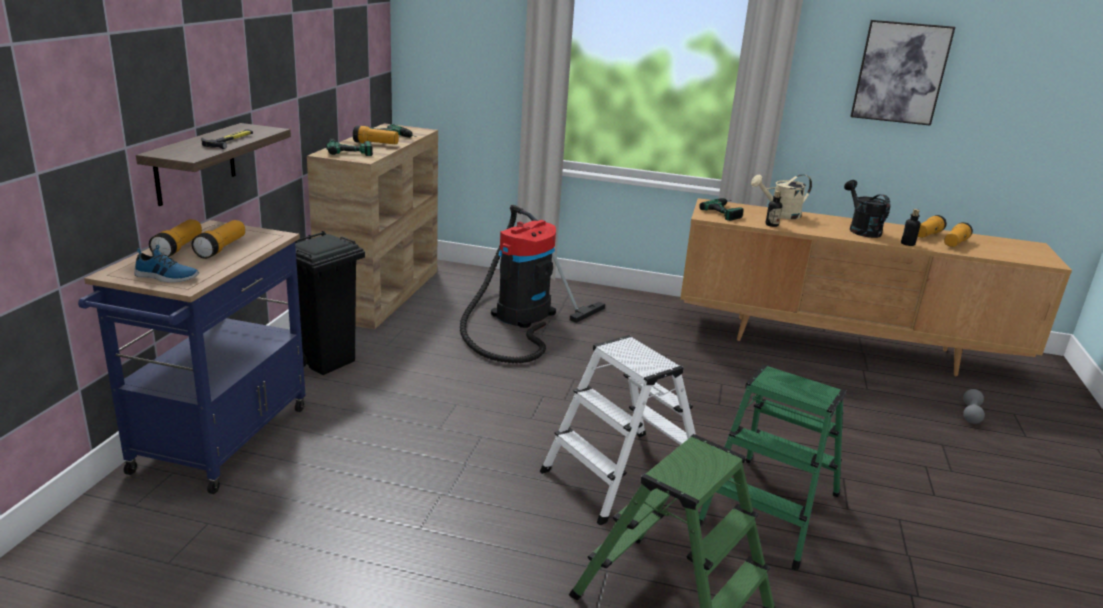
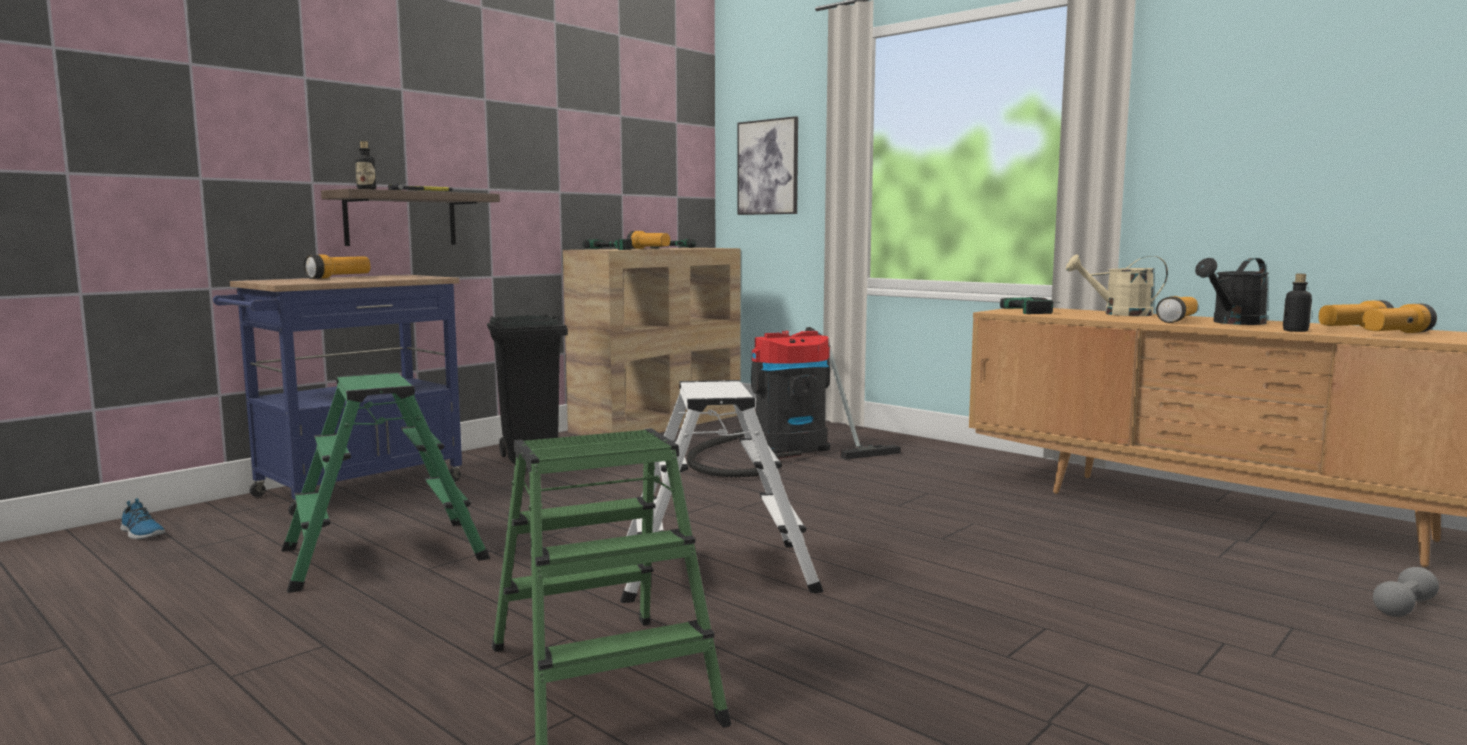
camera: 30 degrees right, 15 degrees down
shoe [134,245,199,283] -> shoe moved to [121,498,165,539]
flashlight [192,220,245,259] -> flashlight moved to [1156,296,1198,323]
green step ladder [699,364,846,571] -> green step ladder moved to [281,372,490,593]
bottle [765,191,782,227] -> bottle moved to [355,141,376,189]
black watering can [844,180,890,238] -> black watering can turned 135 degrees counterclockwise [1195,258,1269,325]
picture [850,20,955,126] -> picture moved to [737,116,798,215]

